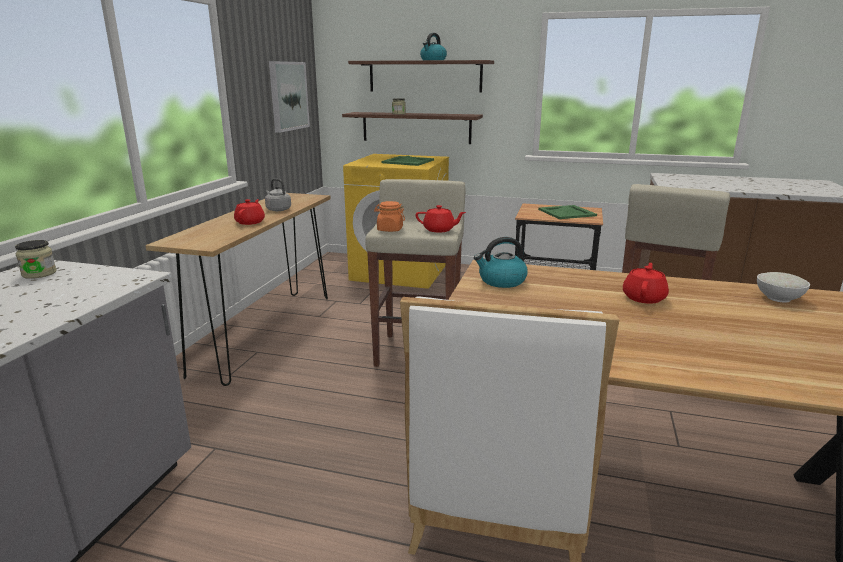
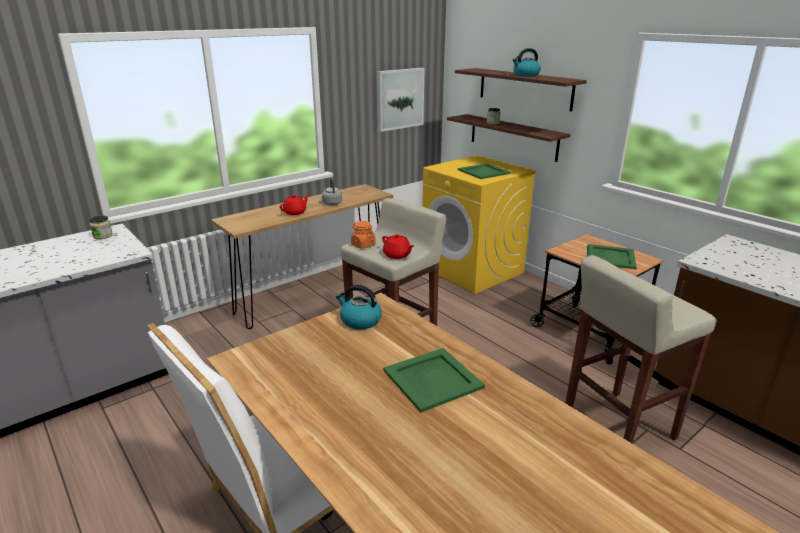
camera: 35 degrees right, 5 degrees up
red teapot [623,263,669,304] -> green tray [383,348,485,413]
white bowl [757,272,810,302] -> none

